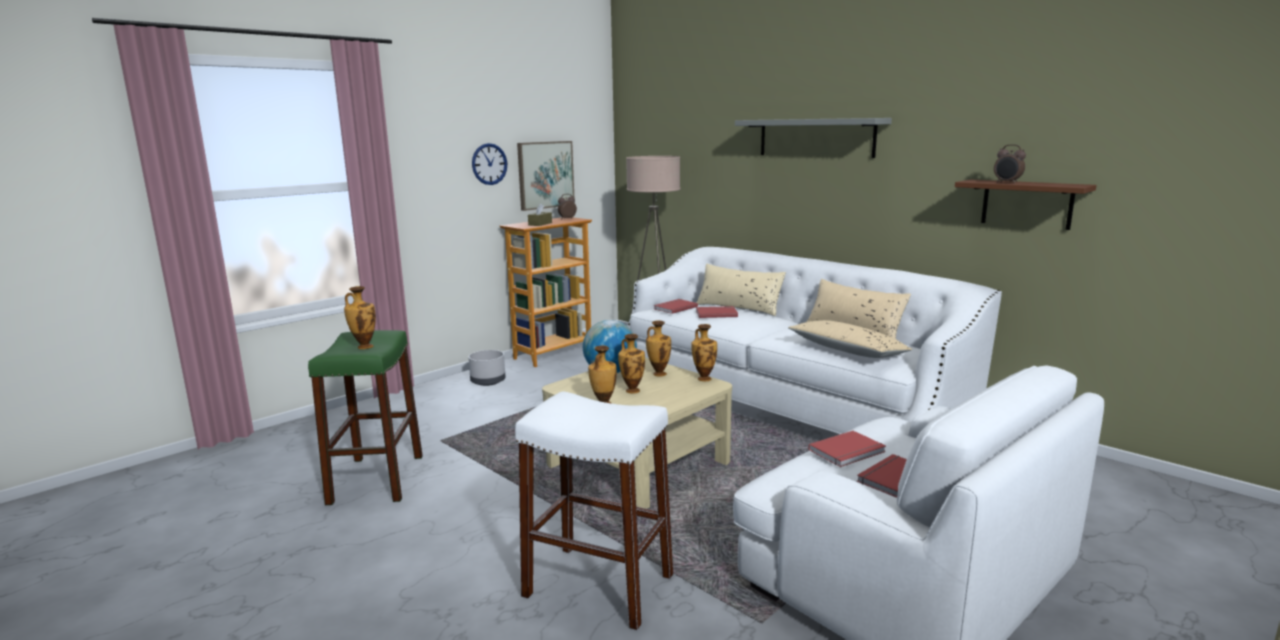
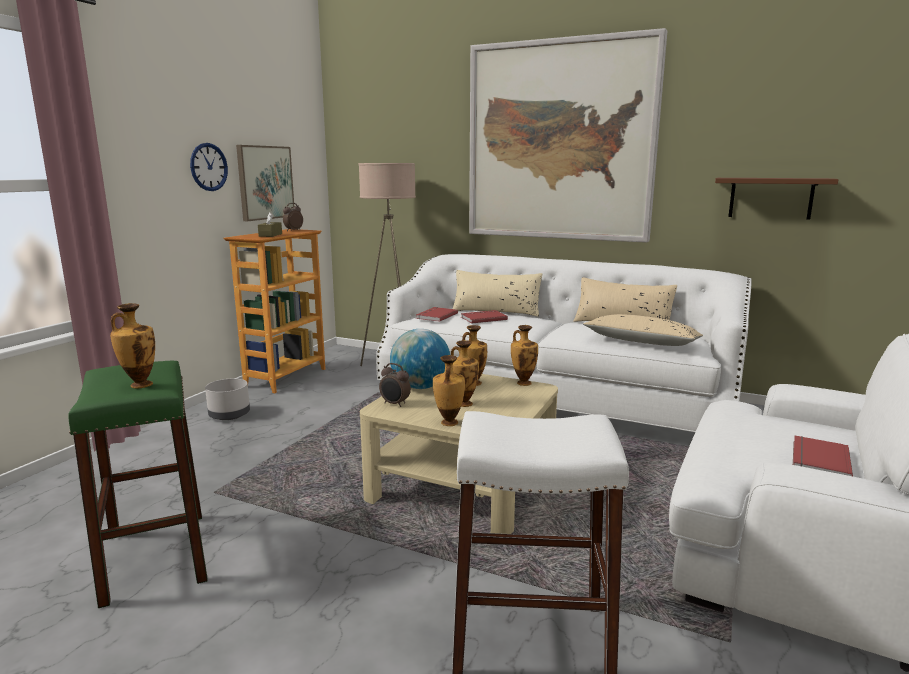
camera: 20 degrees left, 0 degrees up
grey shelf [735,118,892,158] -> picture [469,28,667,243]
red book [808,431,886,467] -> none
alarm clock [994,144,1026,184] -> alarm clock moved to [379,363,411,407]

